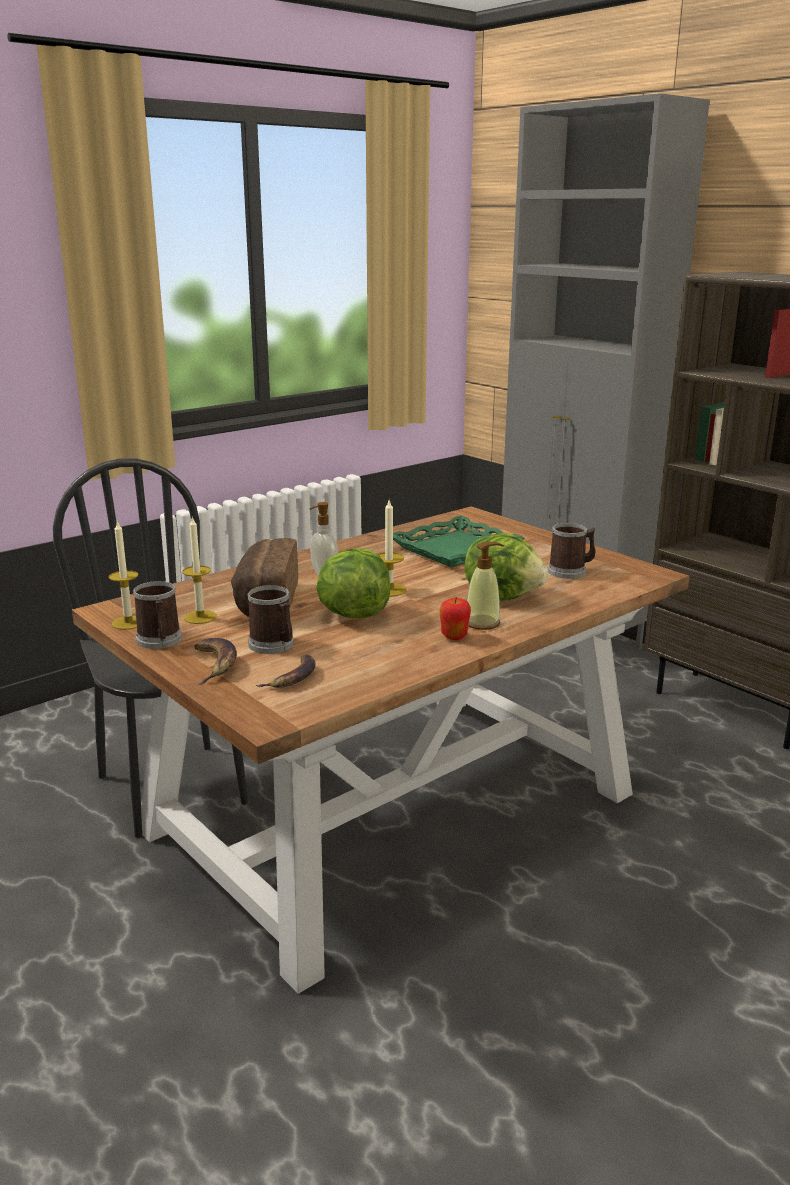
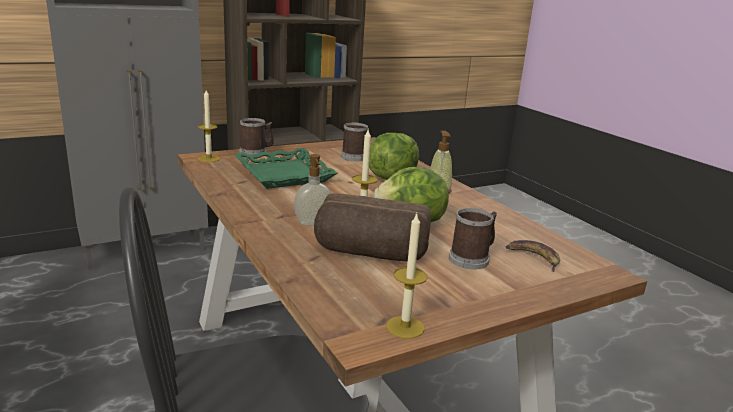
camera: 80 degrees left, 0 degrees up
mug [133,581,182,649] -> mug moved to [239,118,274,155]
candle [183,516,217,624] -> candle moved to [198,90,220,162]
banana [194,638,237,685] -> none
apple [440,597,471,640] -> none

